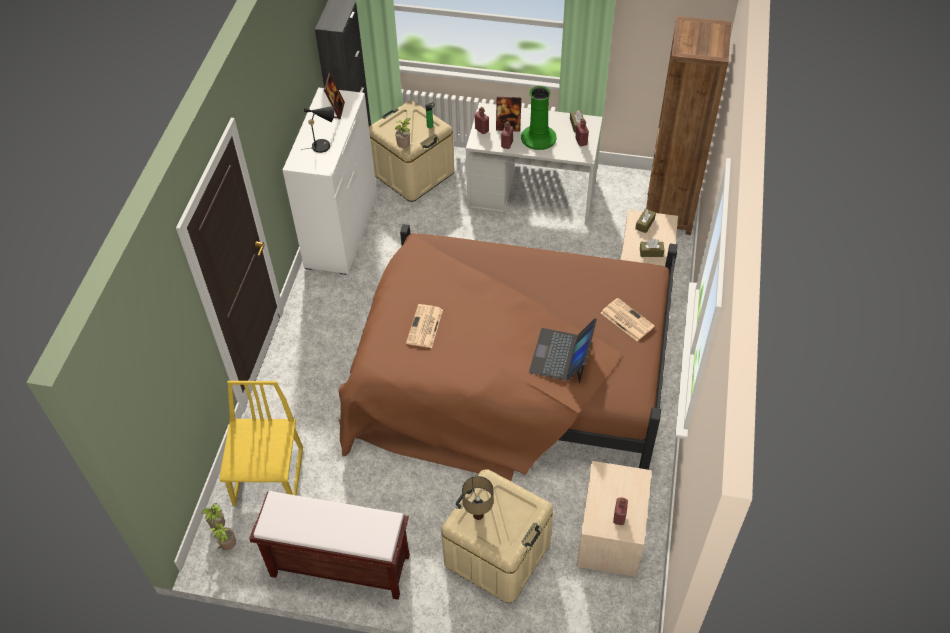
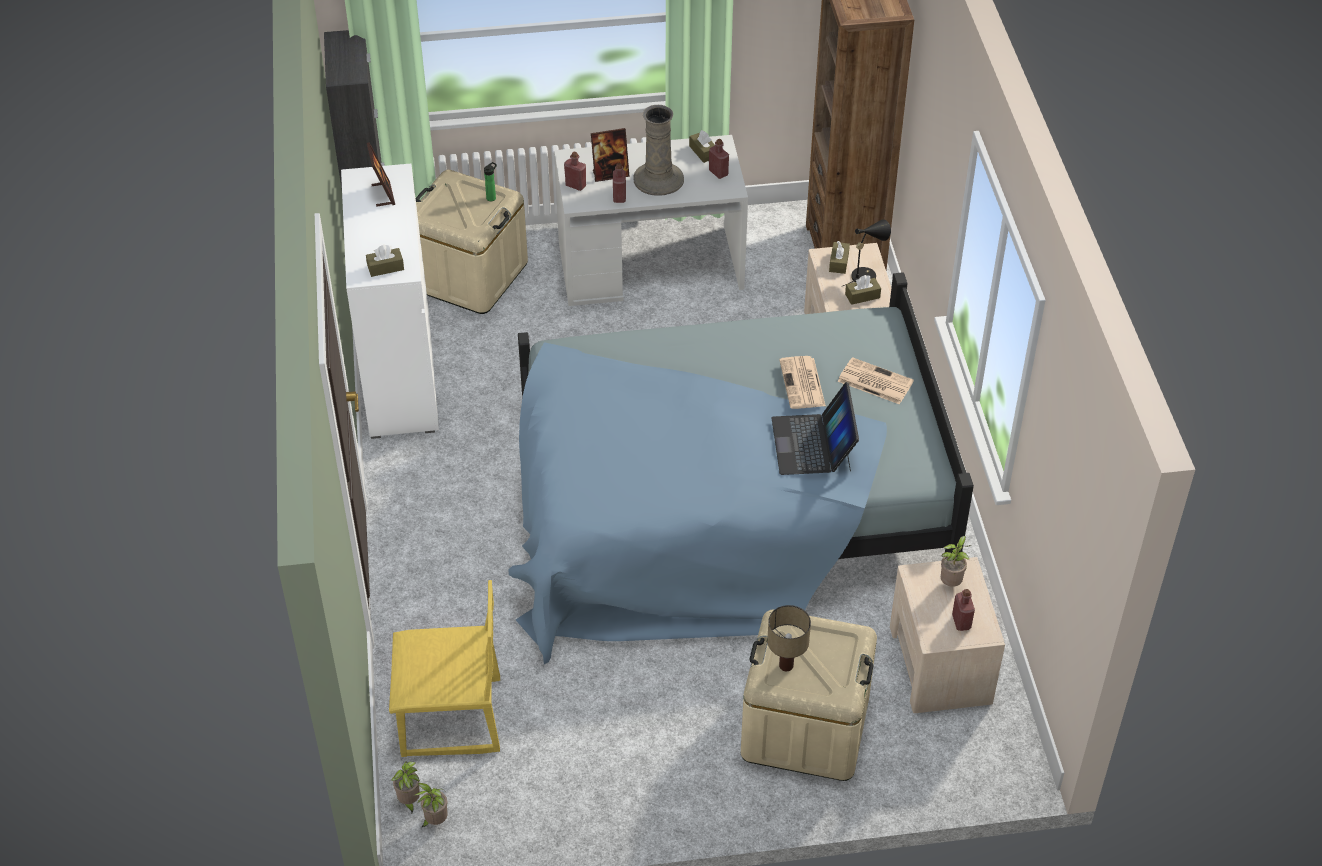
camera: 20 degrees left, 5 degrees down
yellow chair [219,381,303,506] -> yellow chair turned 105 degrees clockwise [389,580,500,757]
brown bench [249,491,410,600] -> none
black table lamp [300,106,334,153] -> black table lamp moved to [841,220,891,287]
brown bed [338,224,678,481] -> blue bed [509,272,974,664]
potted plant [395,118,410,148] -> potted plant moved to [941,536,971,587]
newspaper [406,304,443,348] -> newspaper moved to [779,356,826,409]
green vase [521,86,557,150] -> beige vase [633,105,684,196]
none -> brown tissue box [366,245,404,277]

